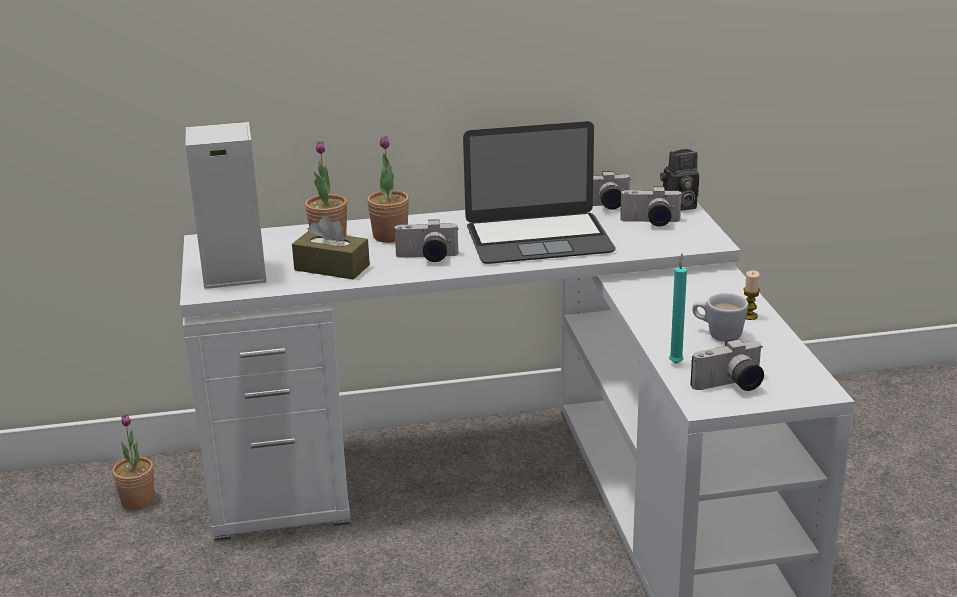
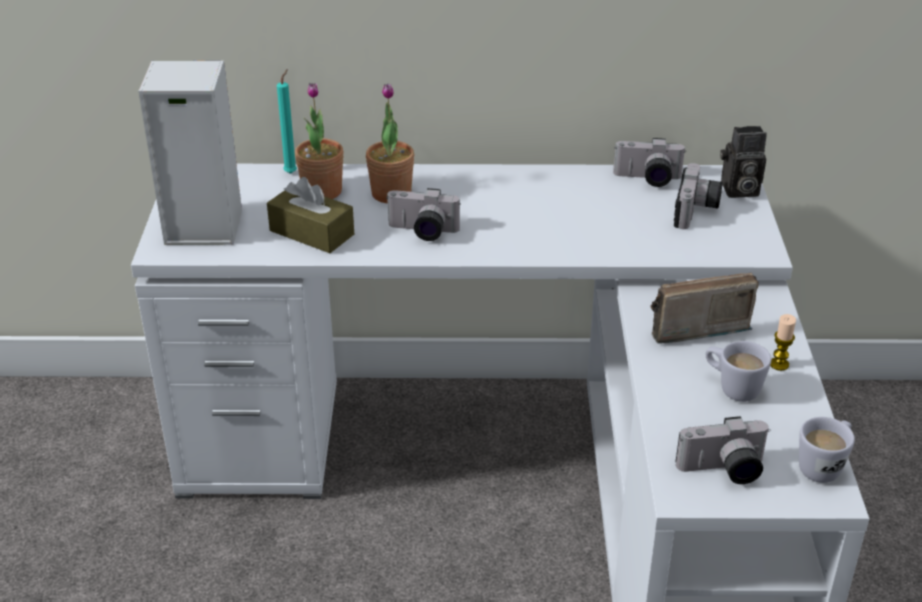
camera: 10 degrees right, 10 degrees up
potted plant [112,414,155,510] -> none
laptop [463,121,616,264] -> none
camera [620,186,683,227] -> camera turned 90 degrees counterclockwise [674,163,723,229]
turquoise candle [669,253,687,364] -> turquoise candle moved to [277,69,297,174]
none -> radio [650,273,759,343]
none -> white mug [799,417,855,483]

